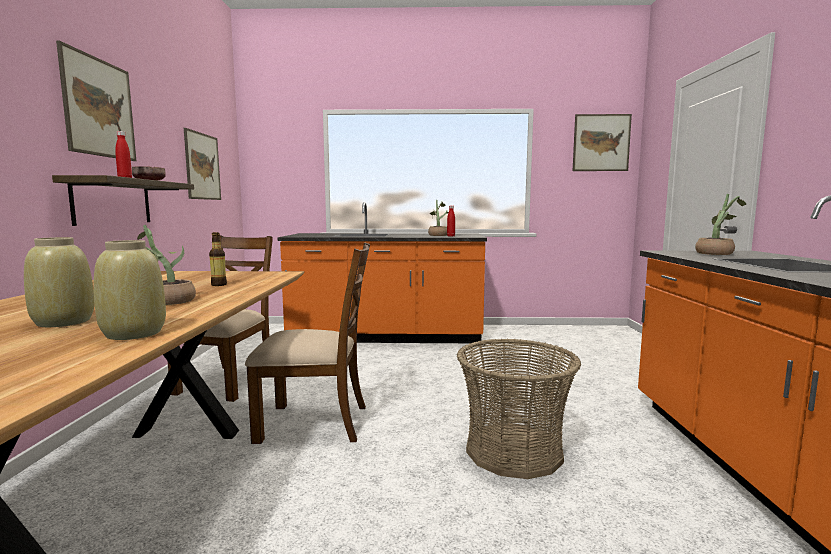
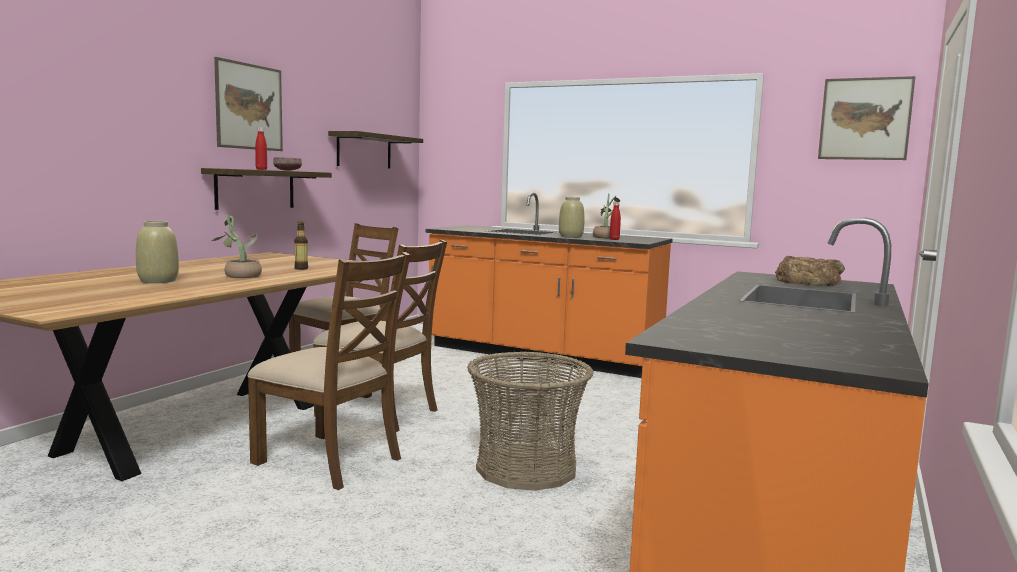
camera: 25 degrees right, 0 degrees up
beige vase [94,240,166,340] -> beige vase moved to [559,197,584,238]
picture [184,128,221,200] -> shelf [328,131,423,169]
potted plant [695,194,746,255] -> bread [775,256,845,286]
none -> brown chair [248,252,411,490]

